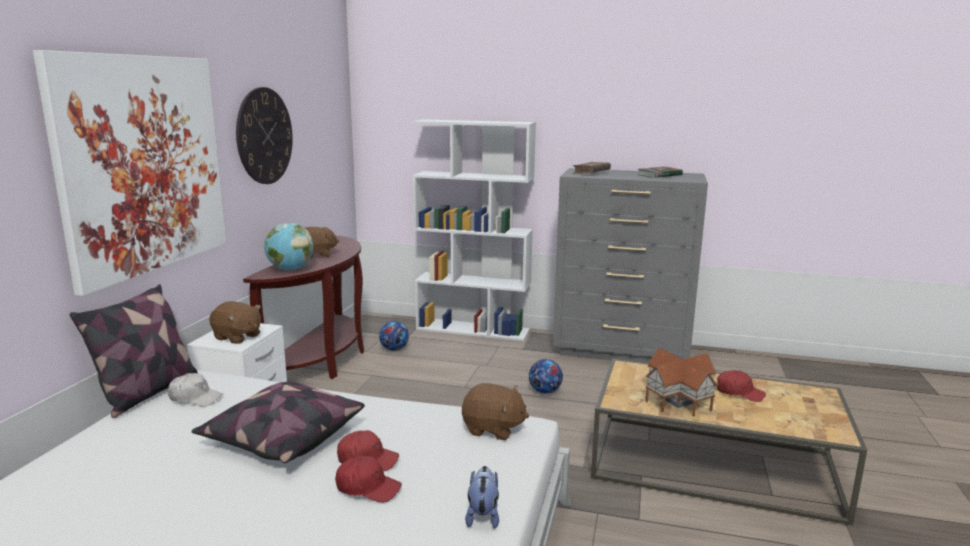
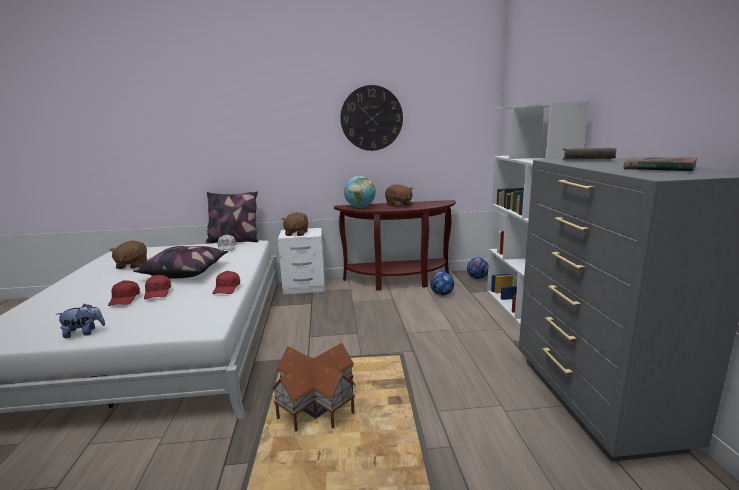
camera: 70 degrees right, 0 degrees up
picture [33,50,226,296] -> none
brown plush toy [462,383,529,440] -> brown plush toy moved to [109,240,147,269]
football [529,359,563,393] -> football moved to [467,257,488,279]
red cap [717,370,766,402] -> red cap moved to [212,271,240,294]

